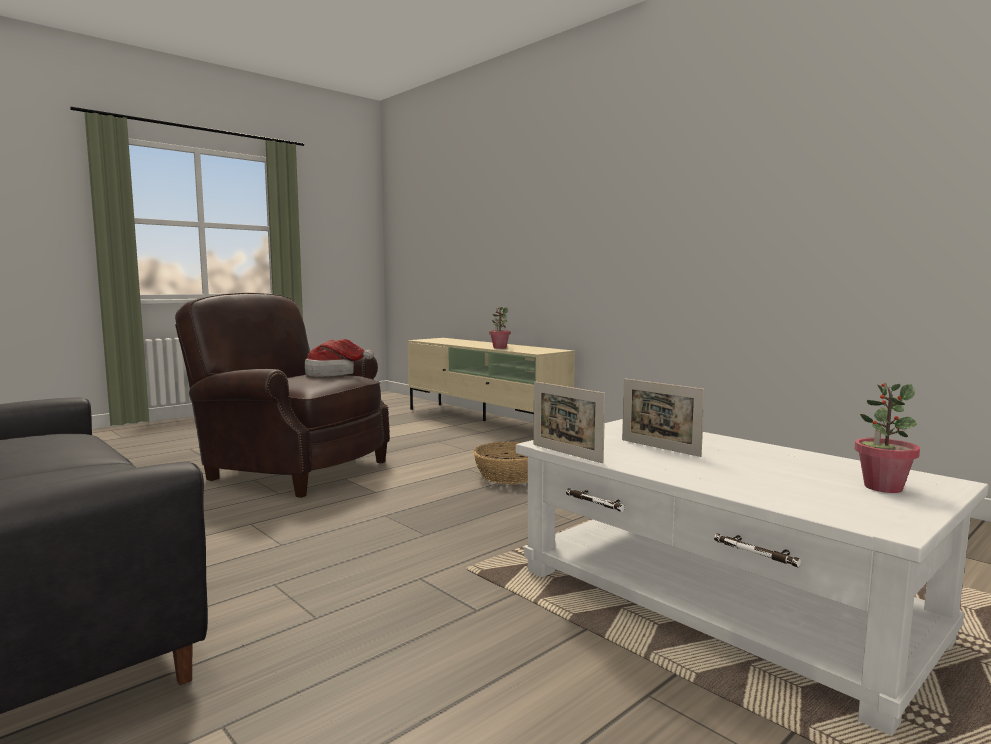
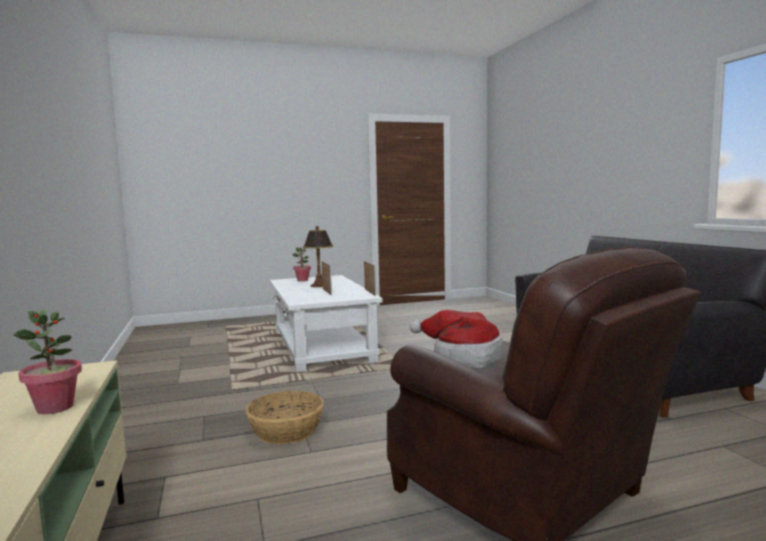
camera: 155 degrees left, 0 degrees up
none -> table lamp [303,226,334,287]

